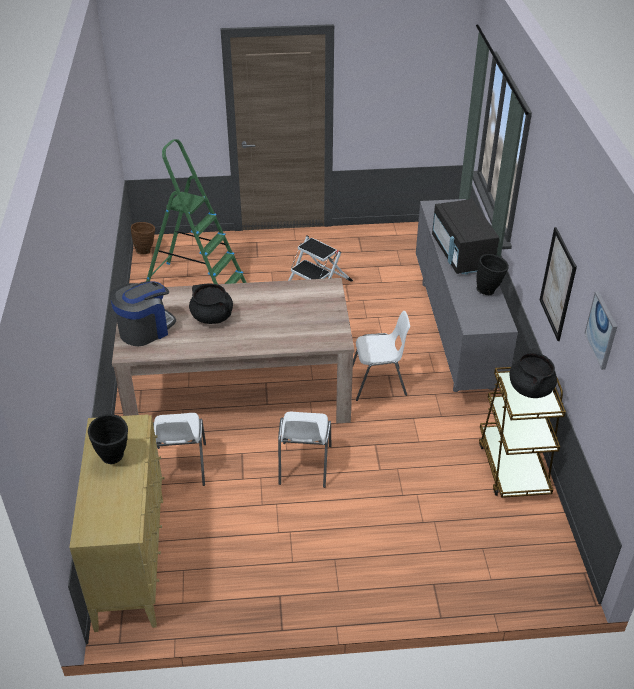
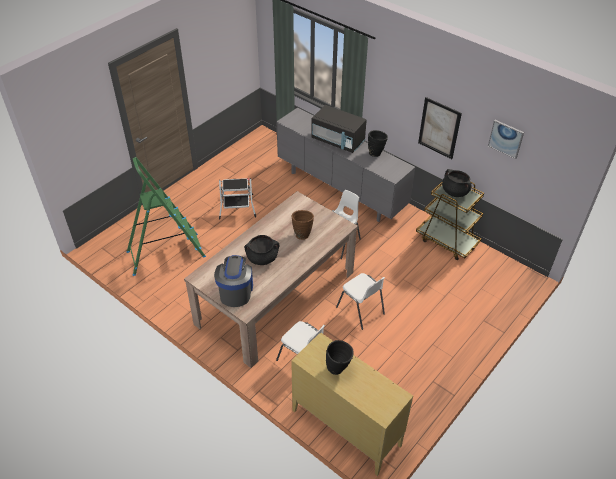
camera: 45 degrees left, 5 degrees up
brown vase [131,222,155,255] -> brown vase moved to [292,210,314,240]

